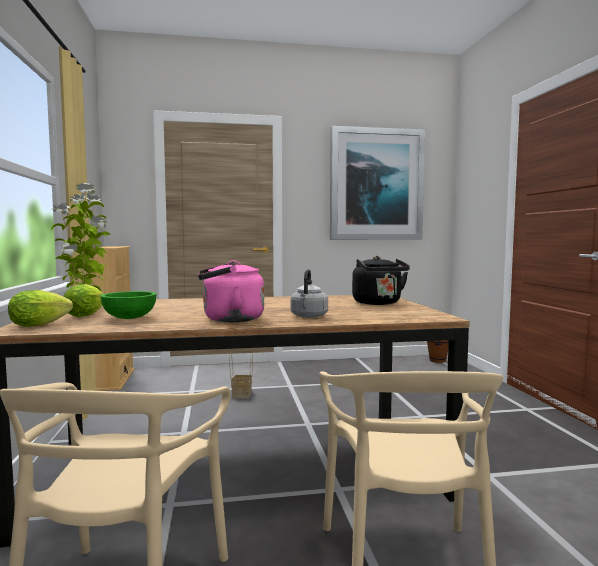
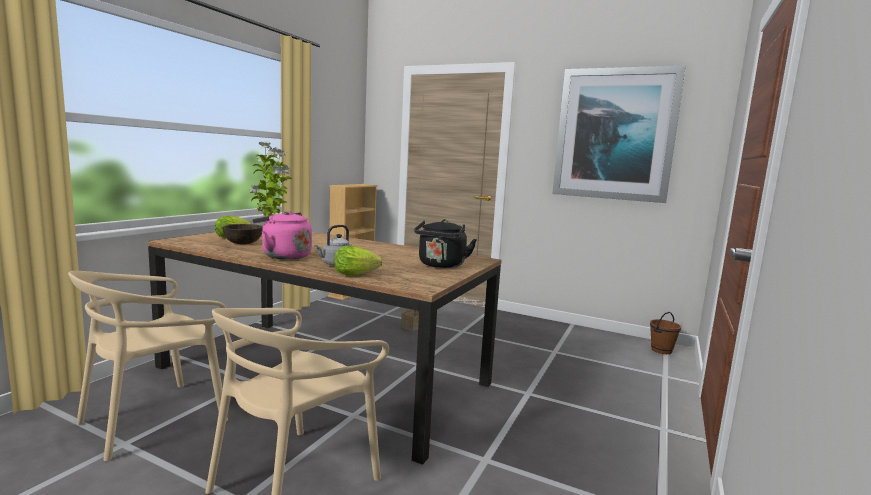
camera: 35 degrees right, 5 degrees up
lettuce [8,290,73,327] -> lettuce moved to [334,246,383,276]
green bowl [100,291,157,319] -> brown bowl [222,224,263,245]

